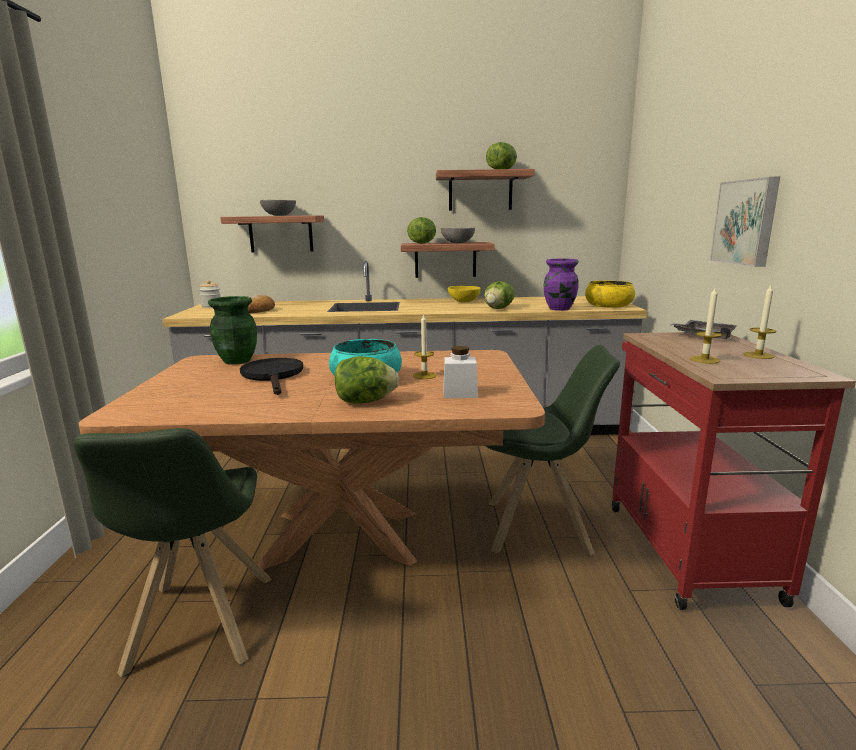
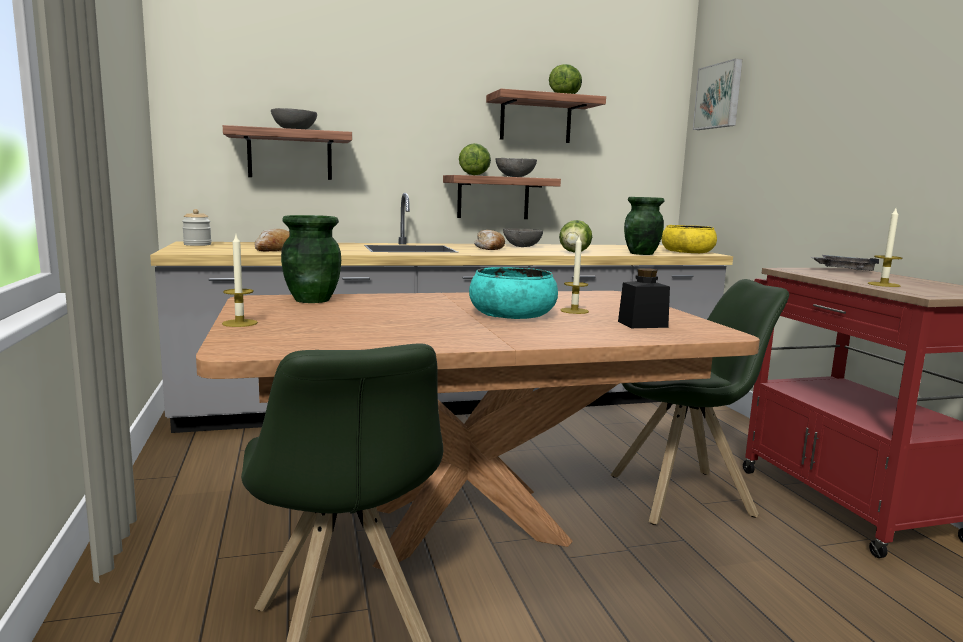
camera: 15 degrees left, 5 degrees down
black frying pan [240,358,303,395] -> none
lettuce [335,356,399,404] -> none
white jar [443,346,478,398] -> black jar [618,268,670,328]
yellow bowl [448,286,481,303] -> grey bowl [503,228,543,247]
purple vase [544,258,579,311] -> green vase [624,197,664,255]
picture [710,177,780,267] -> picture moved to [693,59,743,130]
candle [744,285,776,359] -> candle moved to [222,235,258,327]
none -> bread [474,230,505,250]

